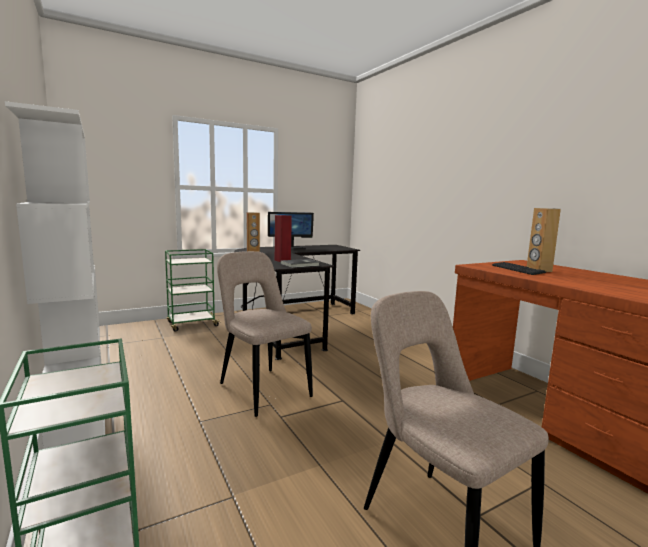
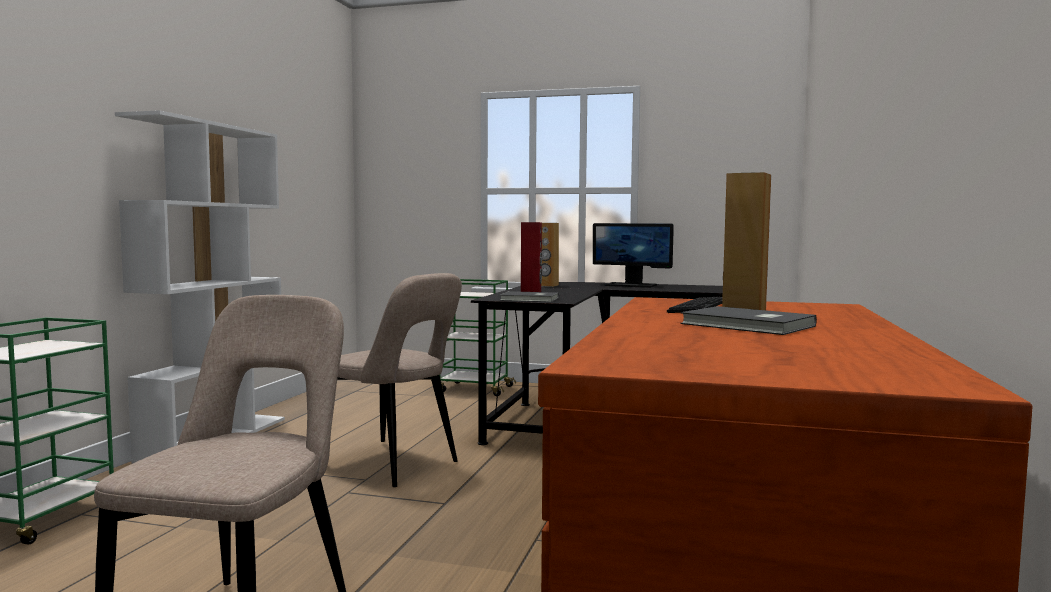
camera: 45 degrees right, 5 degrees down
beige chair [217,251,313,417] -> beige chair turned 120 degrees clockwise [337,273,462,487]
none -> grey book [680,306,817,335]

